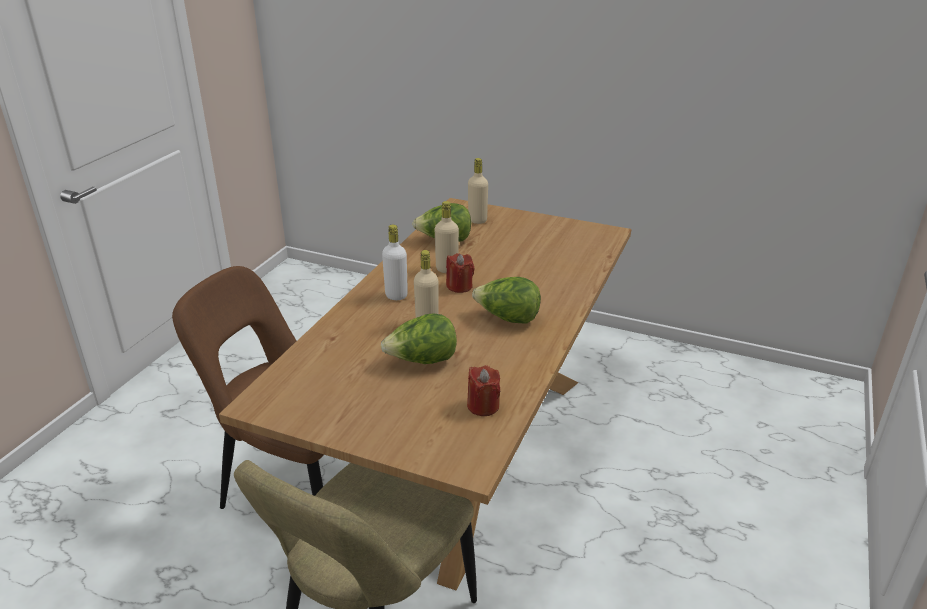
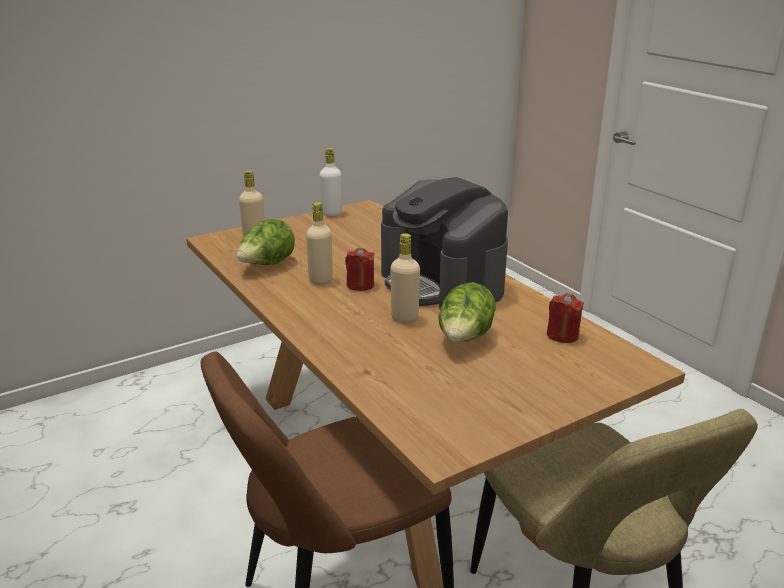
camera: 55 degrees left, 5 degrees down
white bottle [382,225,408,300] -> white bottle moved to [320,148,342,216]
lettuce [472,277,541,324] -> coffee machine [381,177,508,309]

